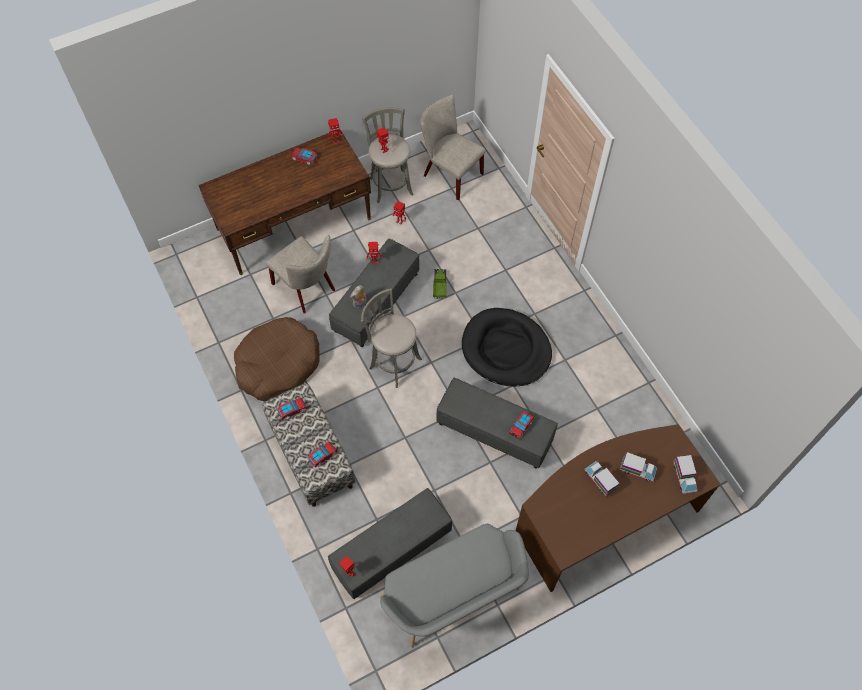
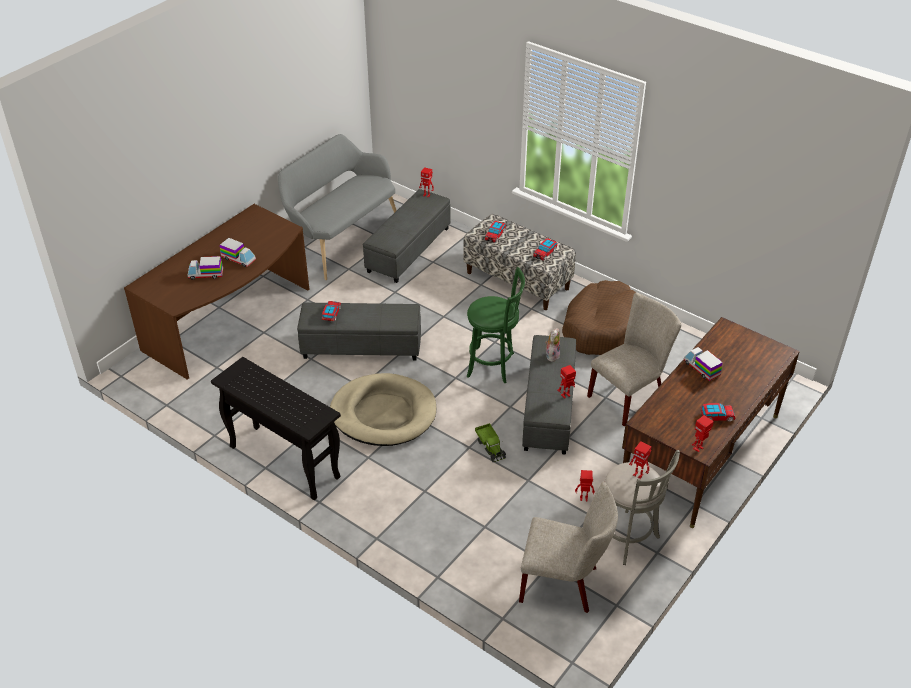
camera: 155 degrees right, 20 degrees down
beige chair [266,235,335,313] -> beige chair turned 120 degrees clockwise [587,292,681,427]
grey stool [361,288,422,388] -> green stool [467,267,525,383]
black dog bed [462,308,552,387] -> beige dog bed [330,373,436,446]
toy truck [673,455,698,494] -> toy truck moved to [684,347,723,381]
none -> black console table [211,357,341,500]

